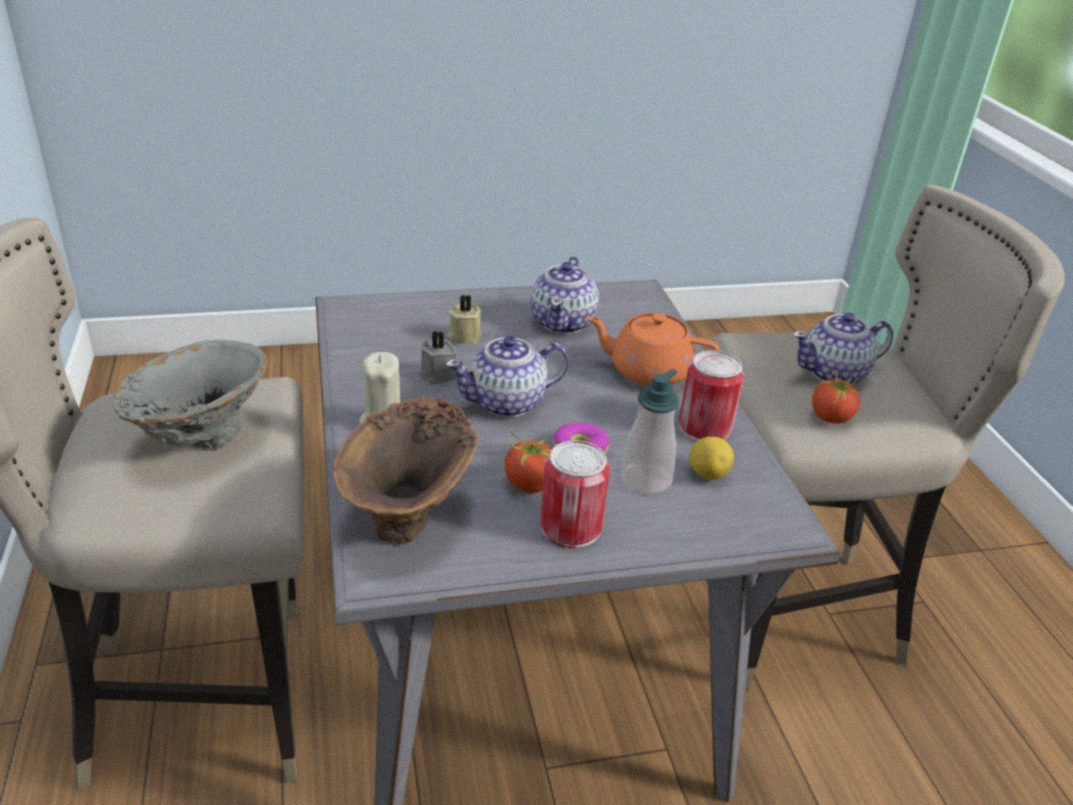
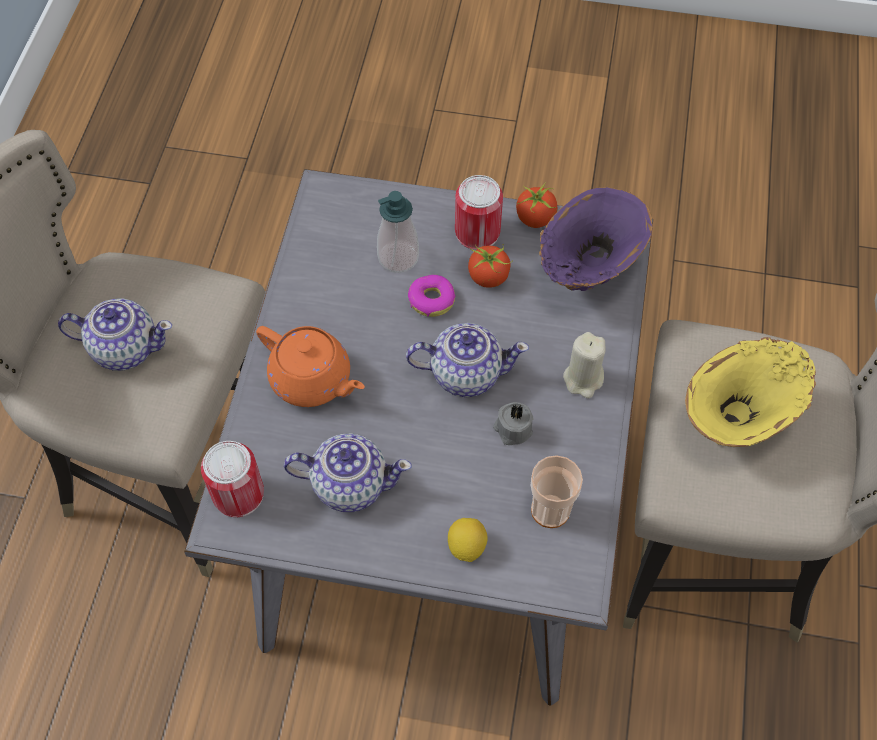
camera: 155 degrees left, 25 degrees up
grey vase [112,340,268,448] -> yellow vase [685,337,816,447]
brown vase [333,396,479,544] -> purple vase [539,187,653,291]
beige candle [447,295,482,344] -> none
teapot [530,257,599,334] -> teapot turned 60 degrees clockwise [284,433,412,512]
can [679,350,744,441] -> can moved to [201,441,264,517]
lemon [690,437,734,480] -> lemon moved to [448,518,488,562]
tomato [812,369,860,423] -> tomato moved to [516,182,557,228]
none -> cup [531,455,583,528]

